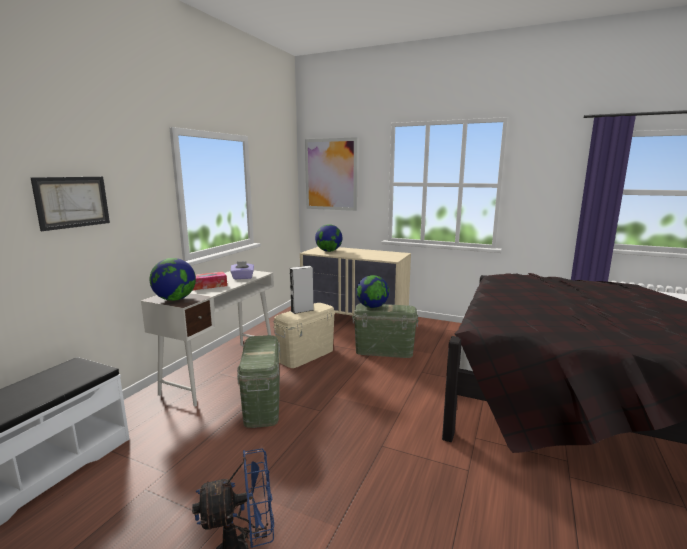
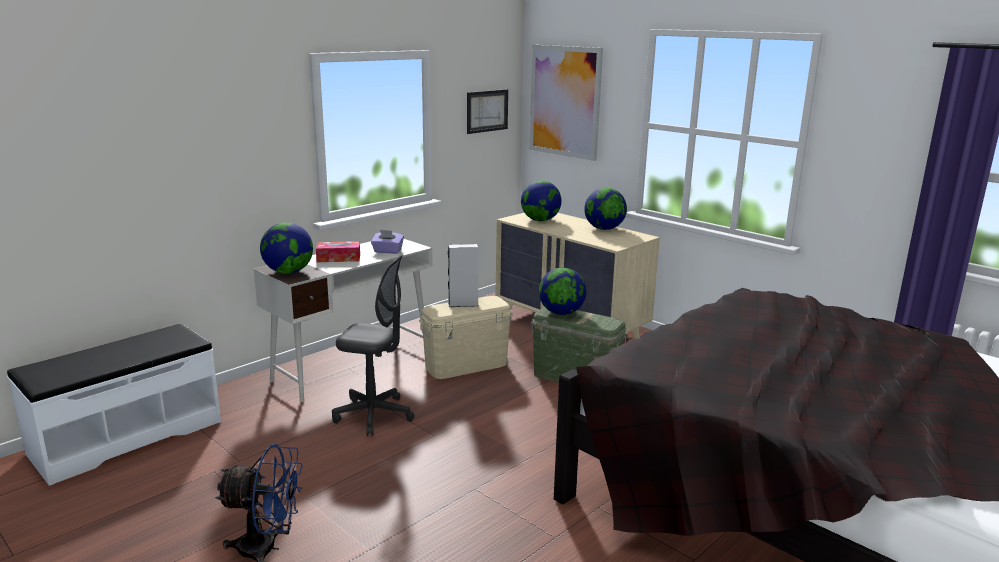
camera: 20 degrees right, 5 degrees up
picture [31,177,110,231] -> picture moved to [467,89,508,134]
green storage box [237,335,281,428] -> grey office chair [332,255,415,436]
none -> globe [584,188,627,230]

